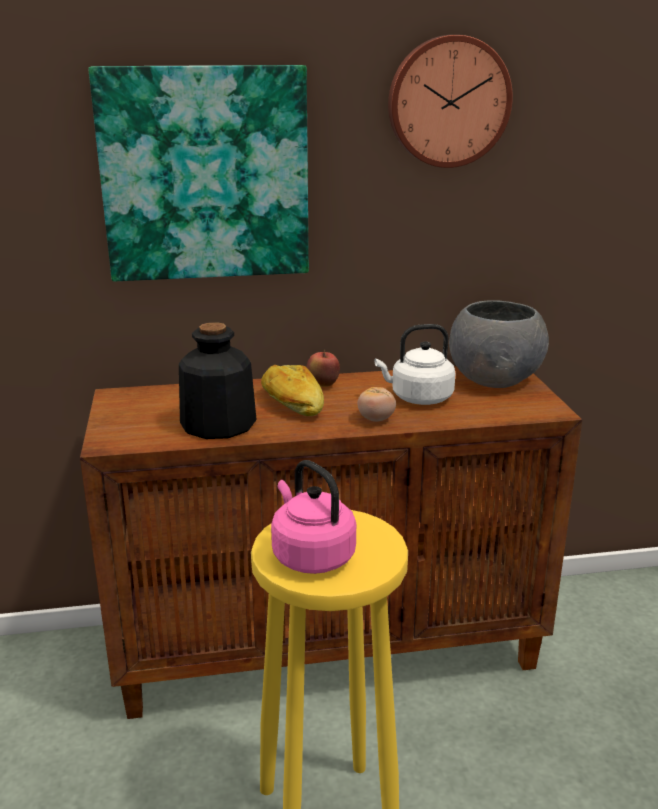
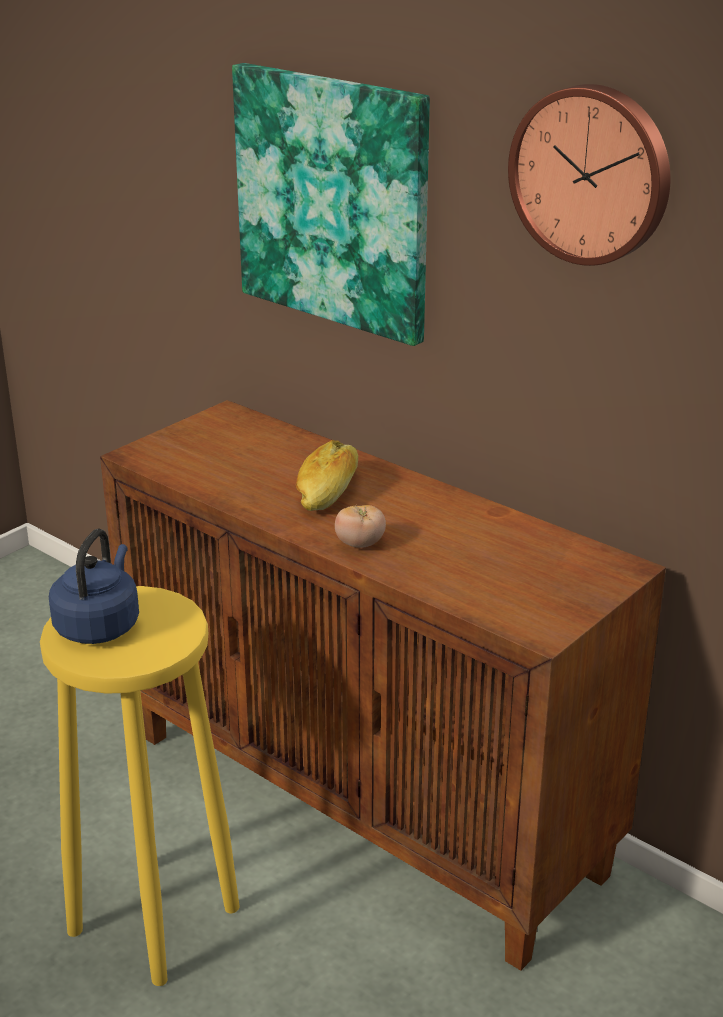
camera: 50 degrees right, 5 degrees up
bottle [179,322,257,439] -> none
pink kettle [271,460,356,574] -> blue kettle [49,529,139,644]
apple [306,350,340,387] -> none
white kettle [375,324,456,405] -> none
grey bowl [449,300,549,388] -> none

